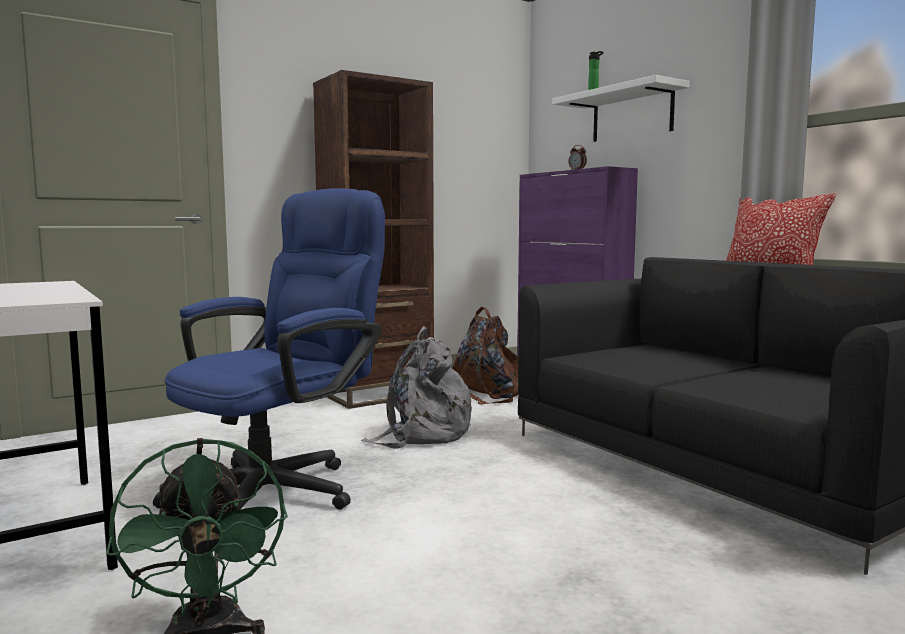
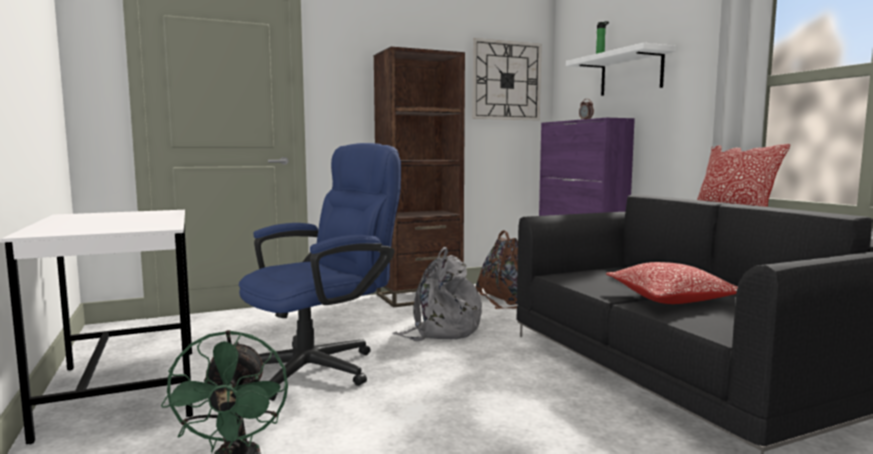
camera: 10 degrees right, 0 degrees up
none -> wall clock [472,38,542,120]
none -> pillow [606,262,738,304]

